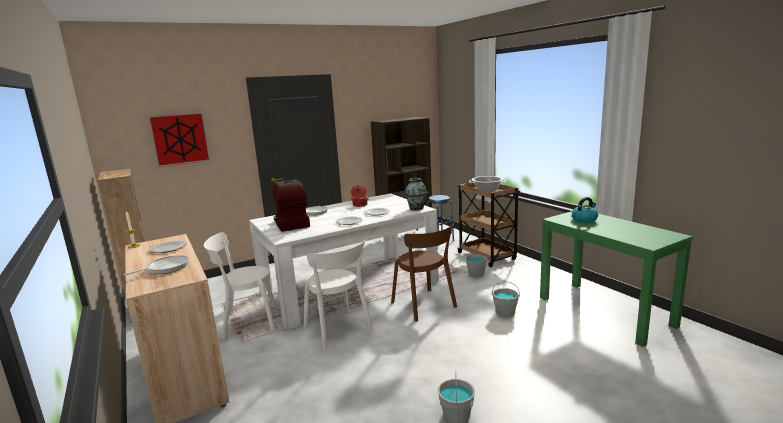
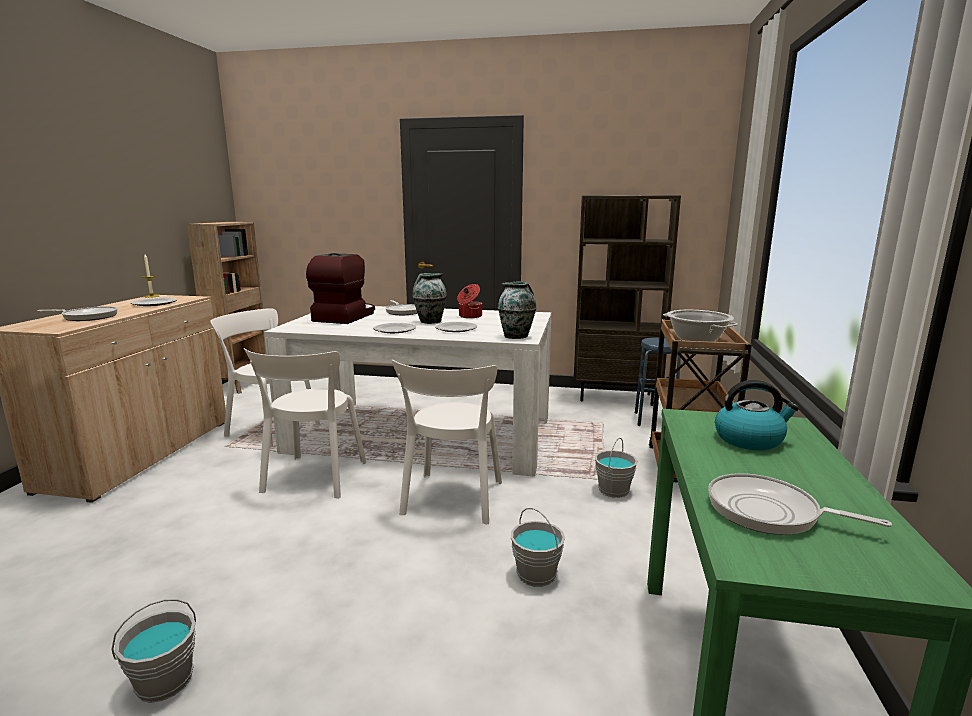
camera: 40 degrees right, 0 degrees up
picture [148,112,211,167] -> none
brown chair [391,222,457,322] -> white chair [392,360,502,524]
none -> vase [412,273,447,324]
none -> frying pan [708,473,892,535]

